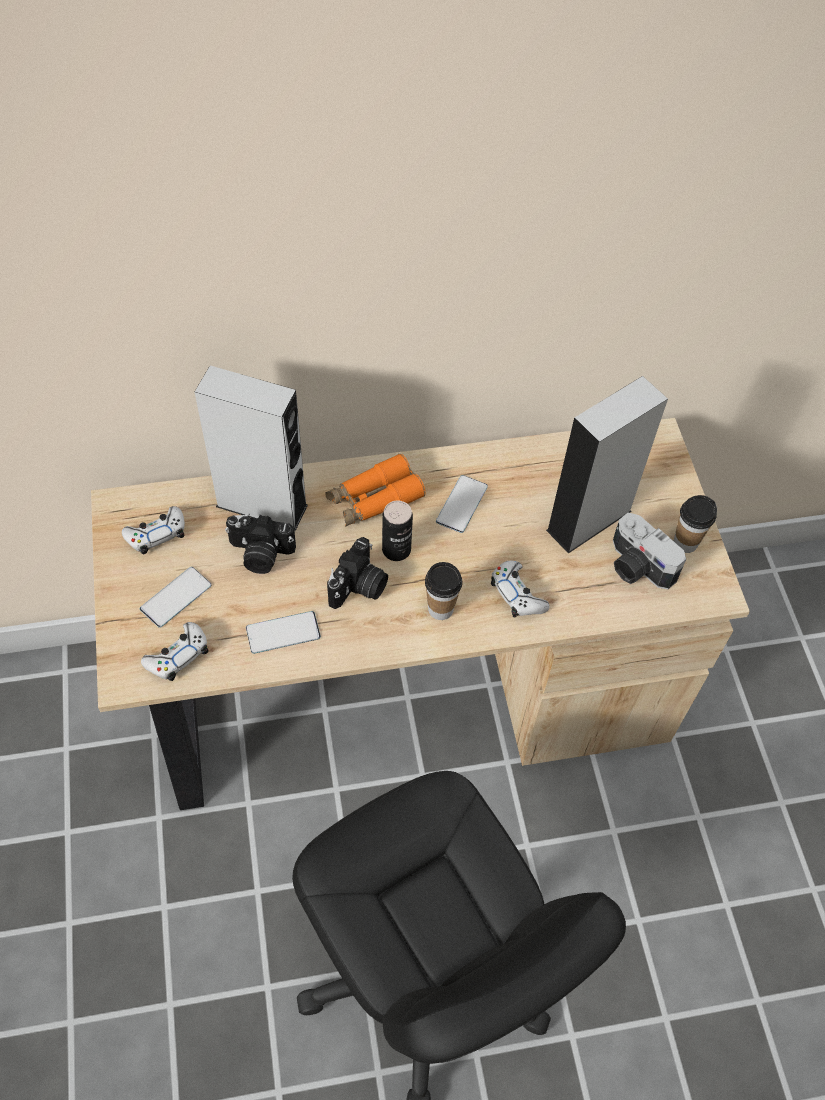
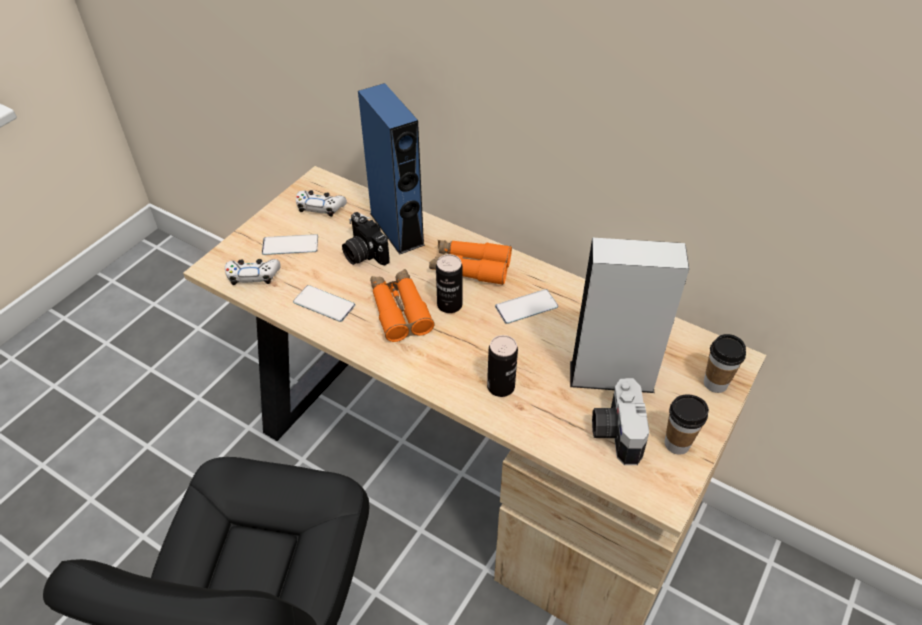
camera: 45 degrees right, 10 degrees down
grey speaker [195,365,308,531] -> blue speaker [358,83,425,254]
camera [327,537,388,609] -> orange binoculars [370,269,435,342]
cup [425,562,462,620] -> cup moved to [704,334,746,393]
white game controller [491,560,550,618] -> can [487,335,518,397]

